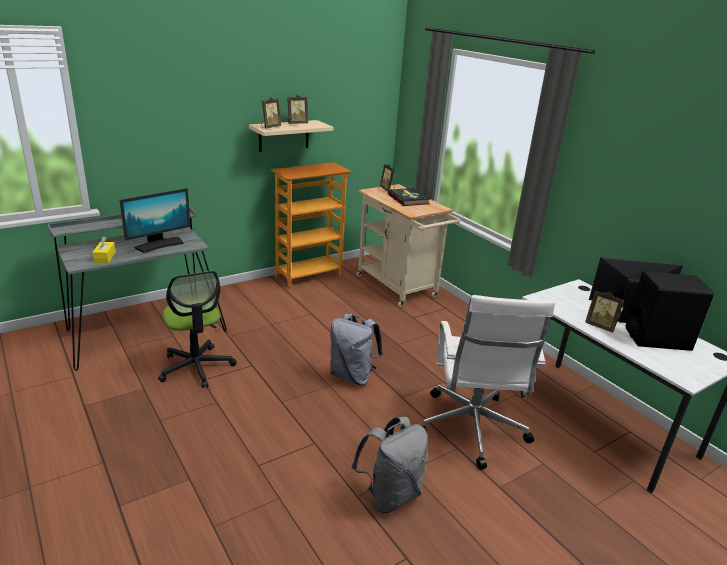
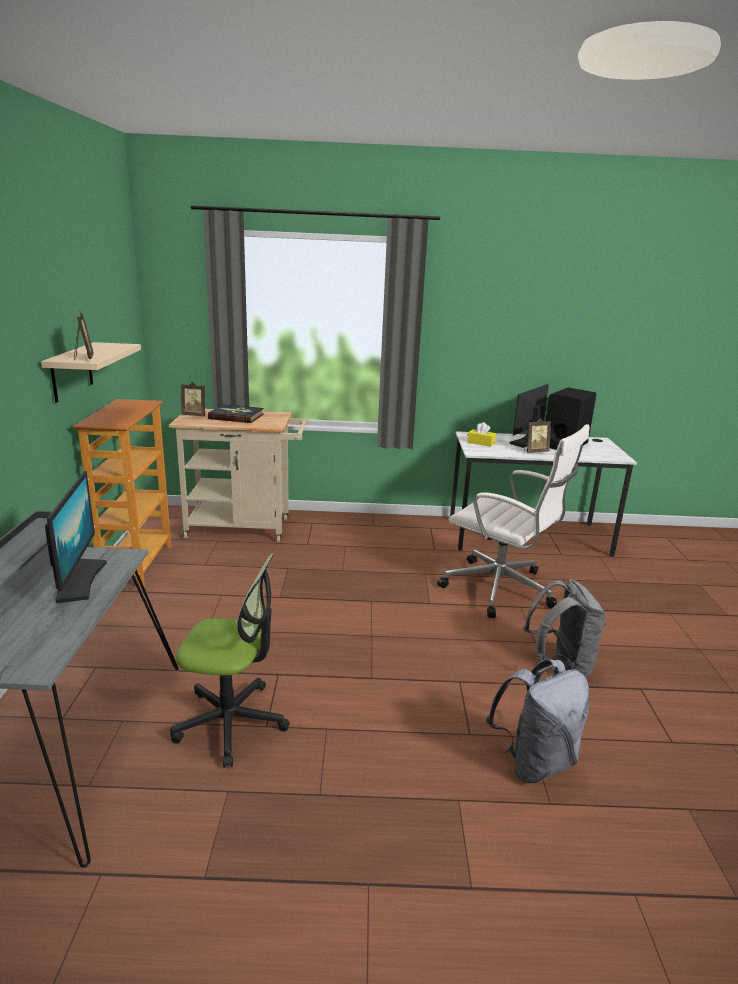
camera: 55 degrees left, 5 degrees down
yellow tissue box [92,237,116,263] -> yellow tissue box moved to [467,422,496,447]
picture frame [287,94,308,124] -> none
grey backpack [330,314,383,385] -> grey backpack moved to [486,659,590,783]

